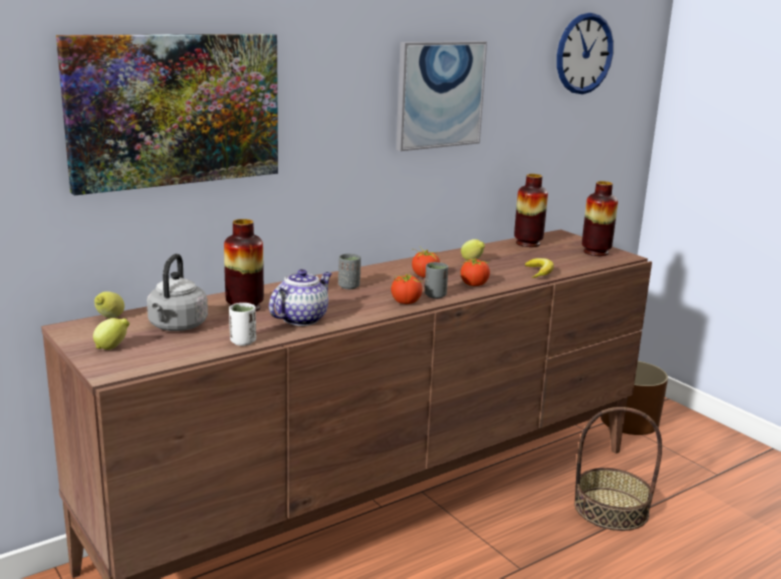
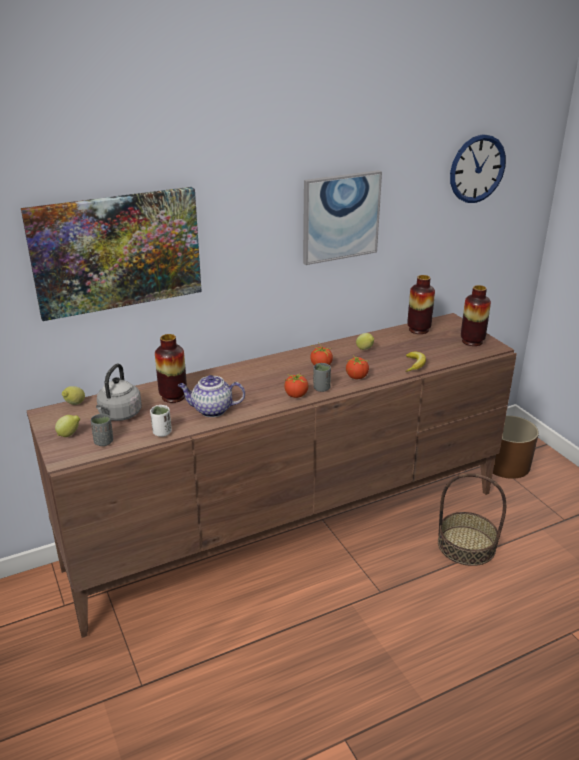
camera: 10 degrees right, 10 degrees up
teapot [269,269,332,326] -> teapot turned 135 degrees counterclockwise [178,375,245,417]
grey cup [338,254,361,289] -> grey cup moved to [91,414,113,446]

